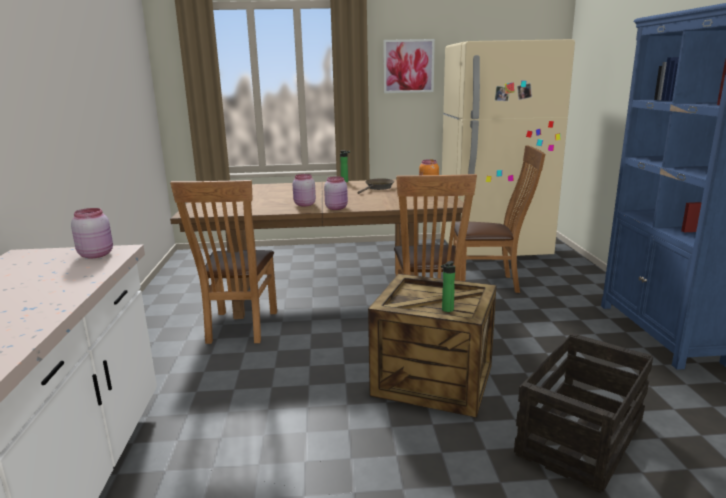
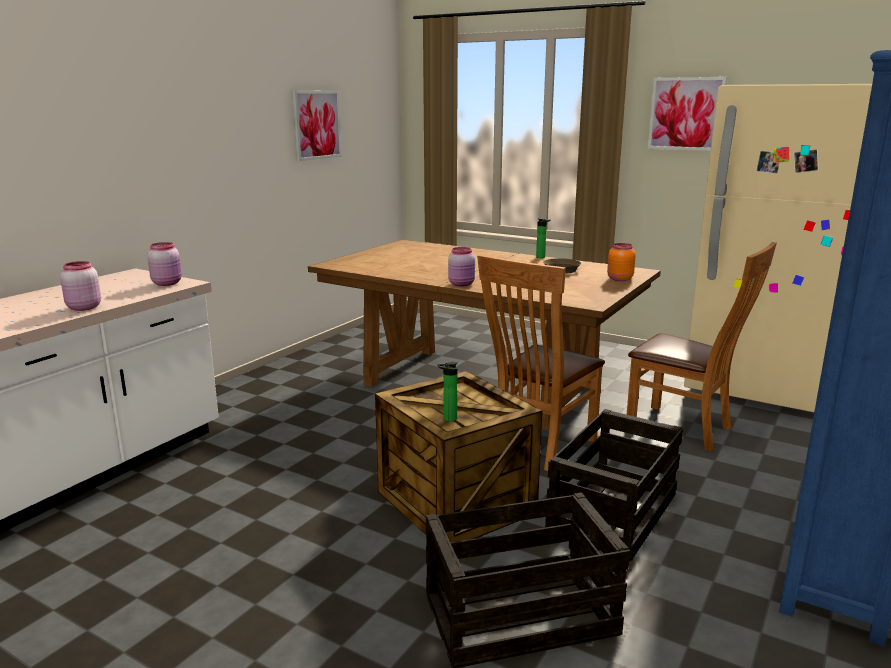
camera: 35 degrees right, 0 degrees up
brown chair [170,180,277,344] -> none
pink jar [293,174,316,206] -> pink jar moved to [60,261,101,311]
none -> picture [292,91,342,161]
none -> crate [545,409,683,562]

